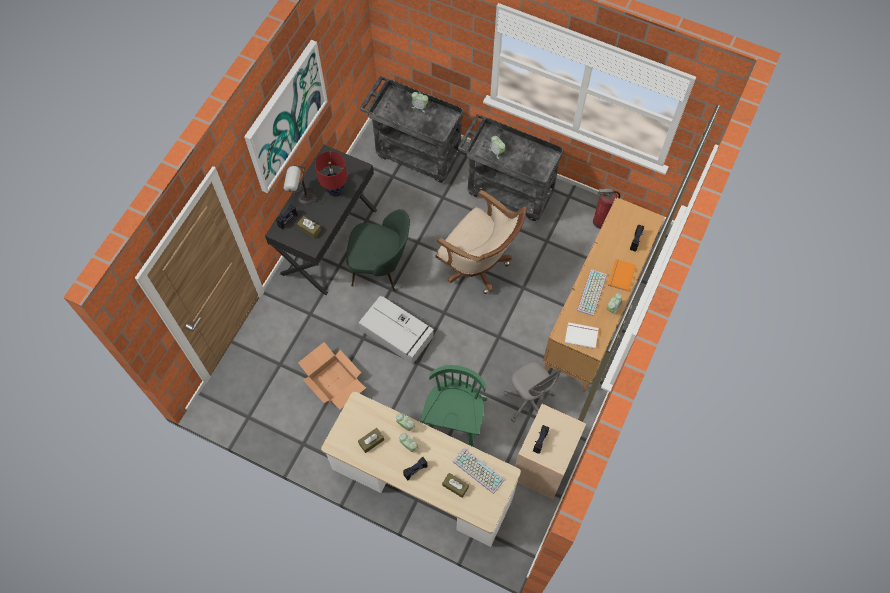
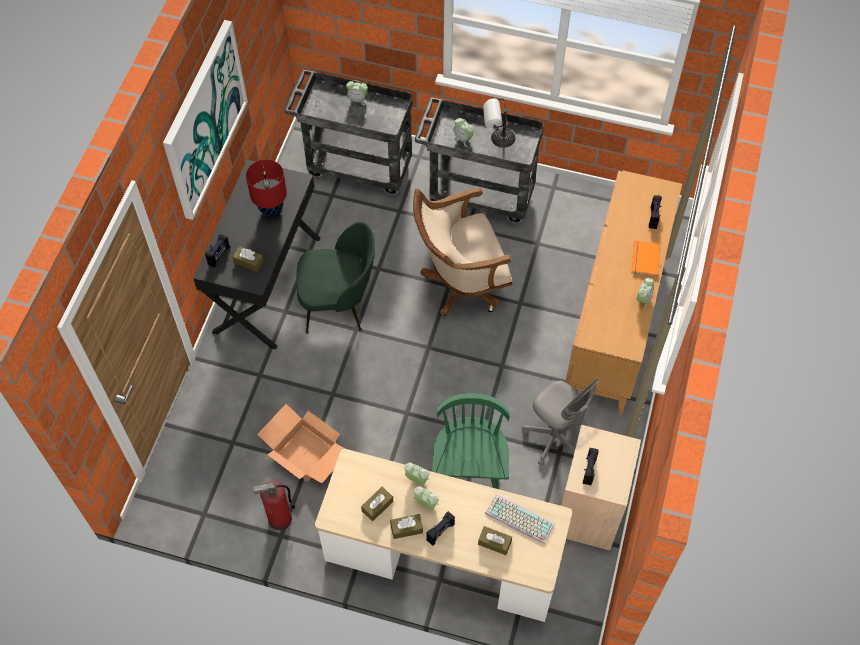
camera: 10 degrees left, 5 degrees down
table lamp [284,165,317,205] -> table lamp moved to [483,99,515,148]
grey storage box [359,296,434,364] -> none
office chair [435,190,527,294] -> office chair turned 135 degrees clockwise [413,187,513,316]
white book [565,322,599,349] -> none
keyboard [577,269,607,316] -> none
fire extinguisher [593,188,620,229] -> fire extinguisher moved to [253,481,295,530]
none -> brown tissue box [390,514,423,539]

